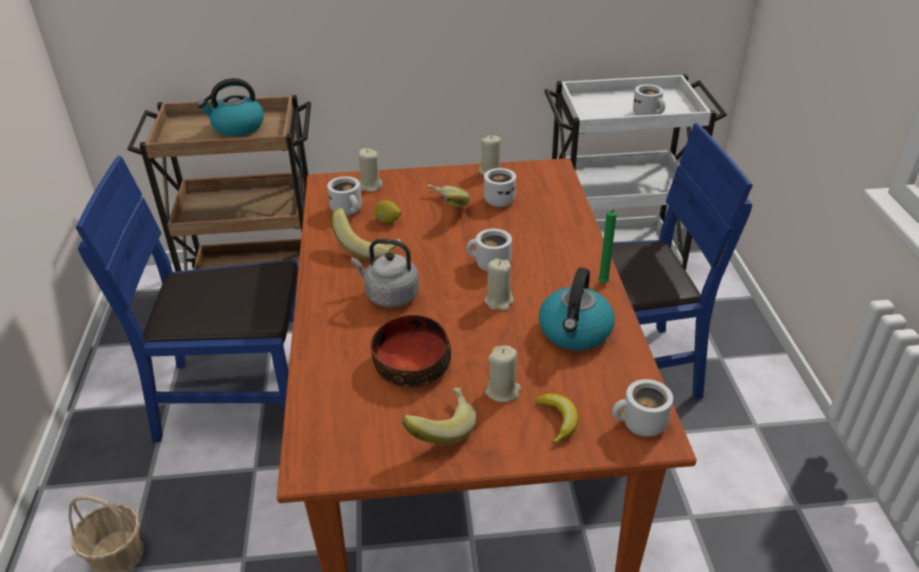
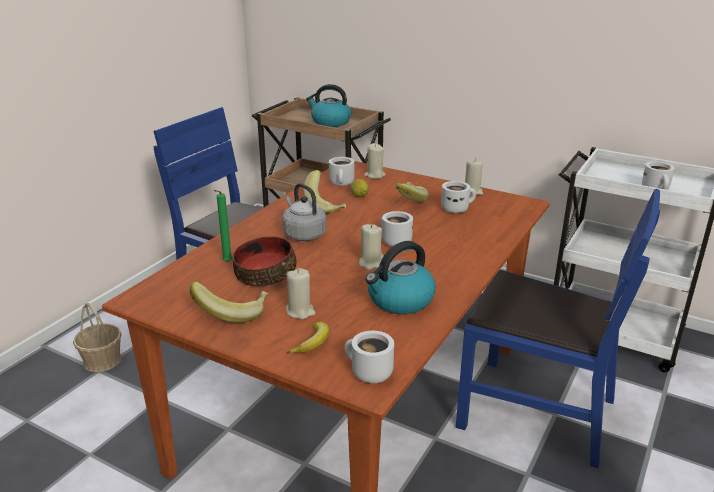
camera: 35 degrees right, 10 degrees down
green candle [598,209,617,283] -> green candle moved to [214,190,232,262]

